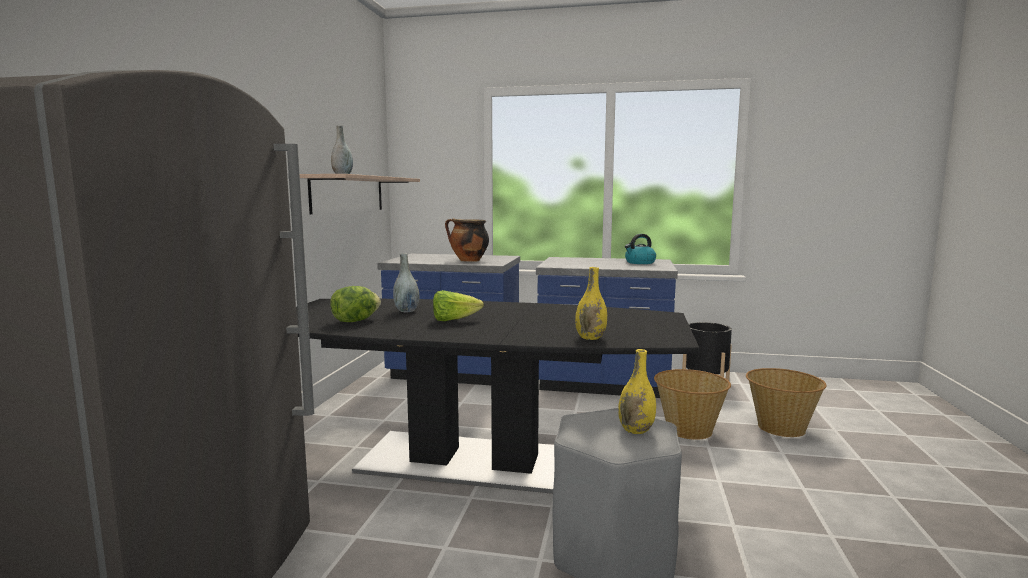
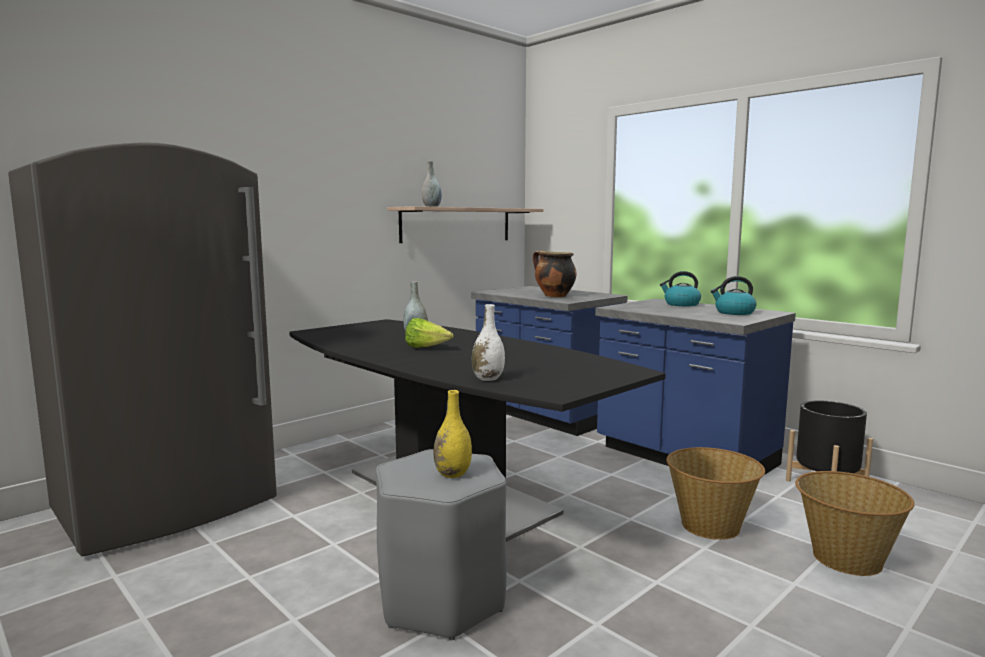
camera: 35 degrees right, 0 degrees up
lettuce [330,286,381,322] -> none
yellow vase [575,267,607,340] -> white vase [472,304,505,381]
none -> kettle [660,271,701,306]

